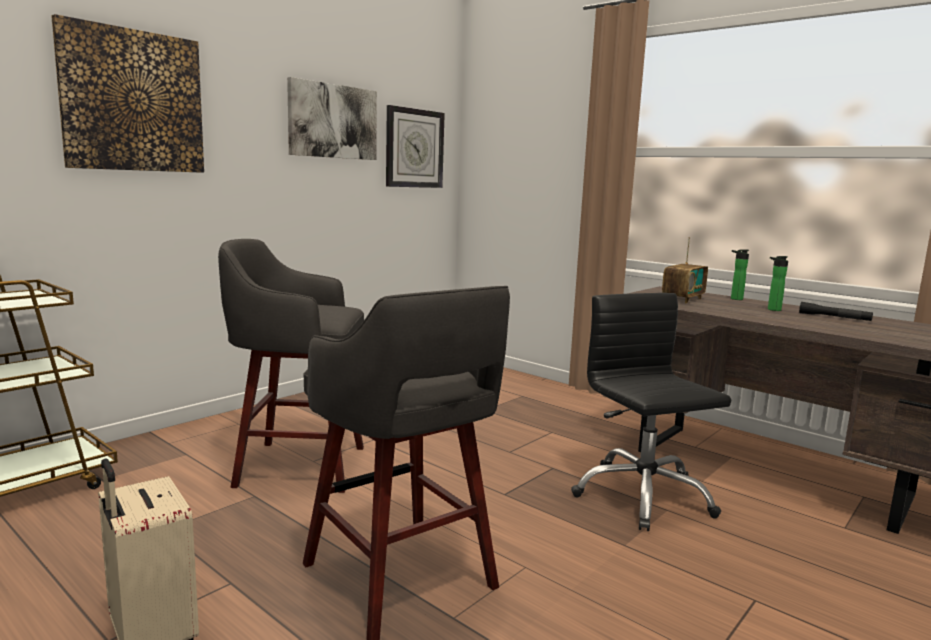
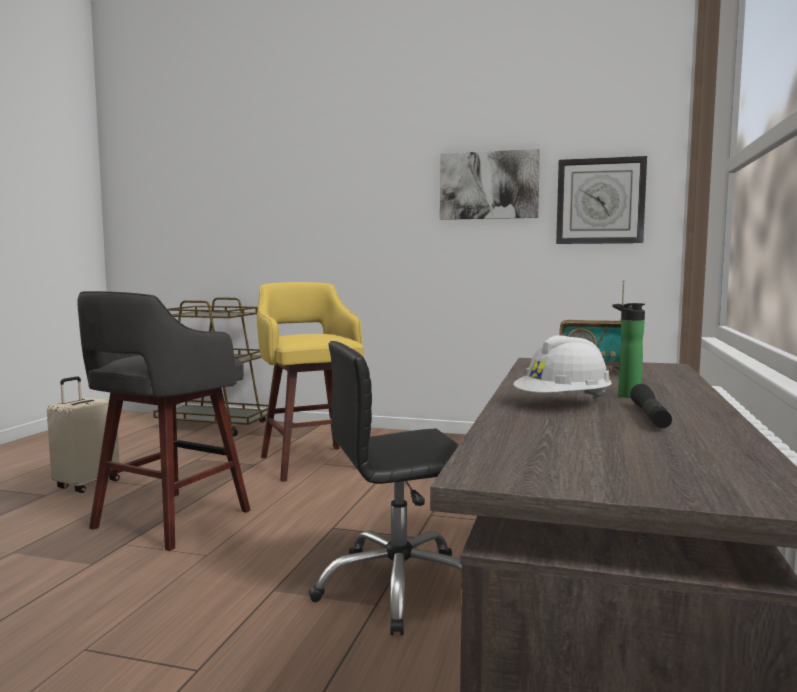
camera: 65 degrees right, 5 degrees down
picture [51,14,204,173] -> none
grey stool [218,239,364,493] -> yellow stool [257,282,364,482]
black office chair [571,293,731,531] -> black office chair turned 150 degrees counterclockwise [309,341,462,636]
bottle [731,249,749,300] -> none
none -> white hard hat [513,335,612,400]

